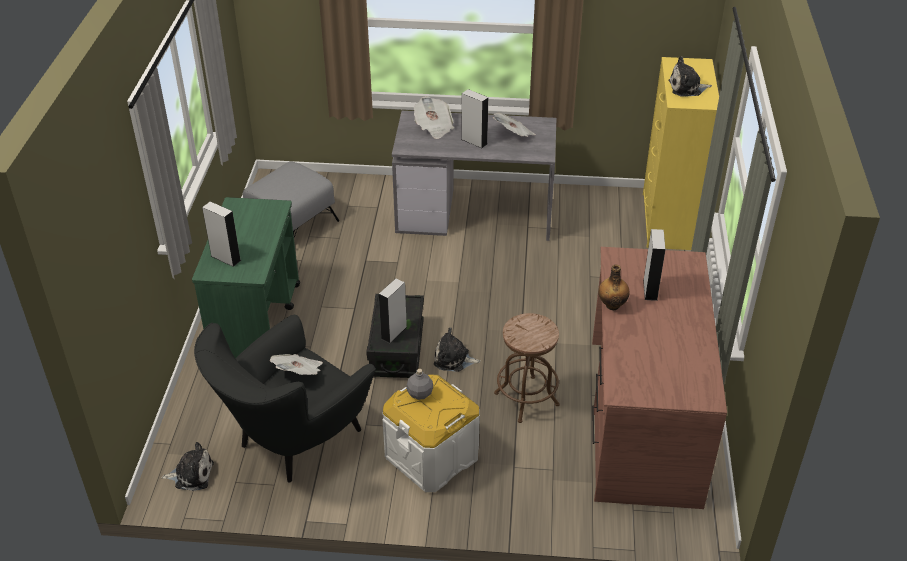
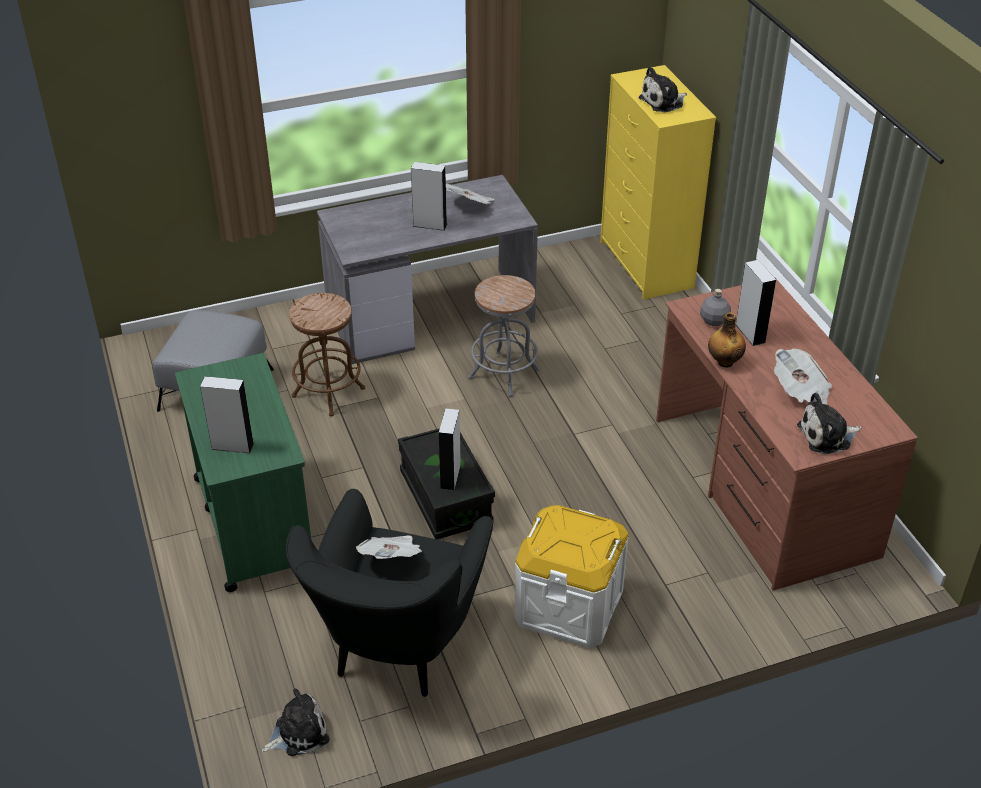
camera: 25 degrees left, 0 degrees up
grey bottle [406,369,433,400] -> grey bottle moved to [700,289,731,326]
newspaper [413,96,454,139] -> newspaper moved to [774,348,832,405]
plush toy [434,327,481,372] -> plush toy moved to [797,393,861,454]
brown stool [494,313,559,423] -> brown stool moved to [289,293,365,416]
none -> grey stool [469,275,540,397]

